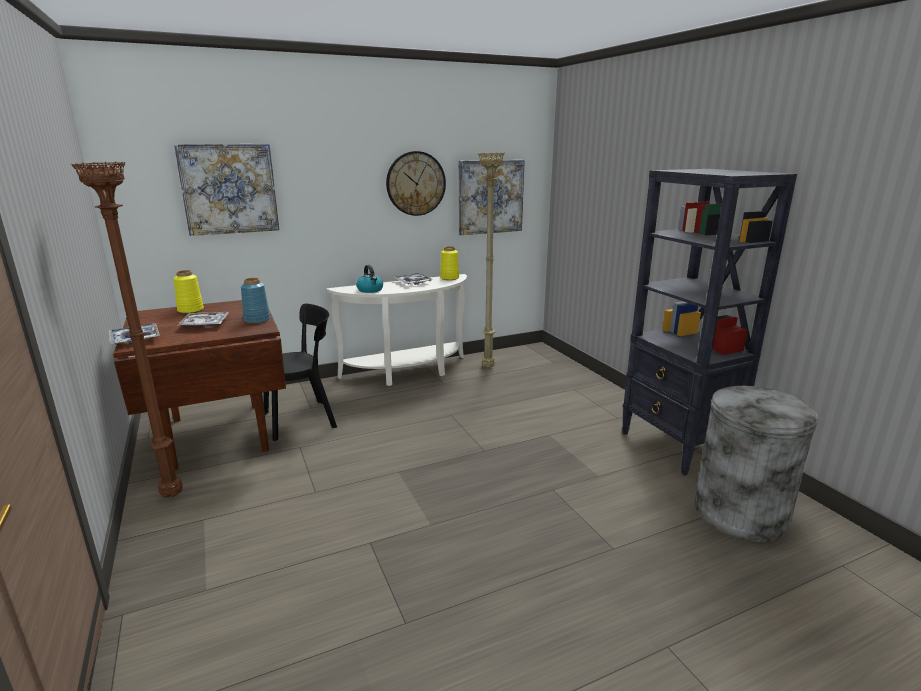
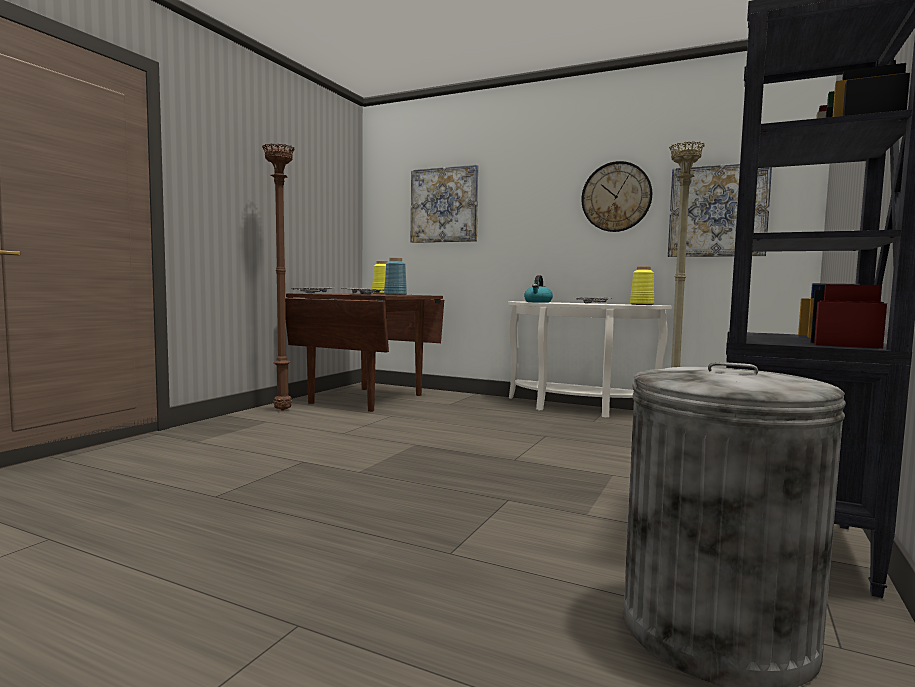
camera: 50 degrees right, 15 degrees down
black chair [264,304,337,441] -> none

